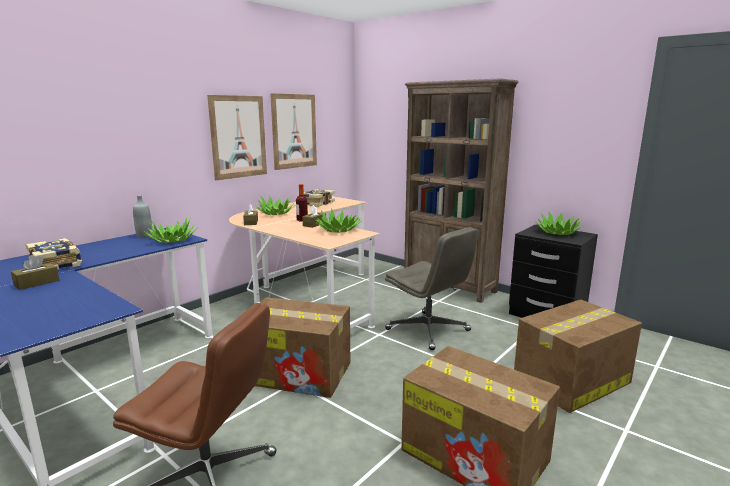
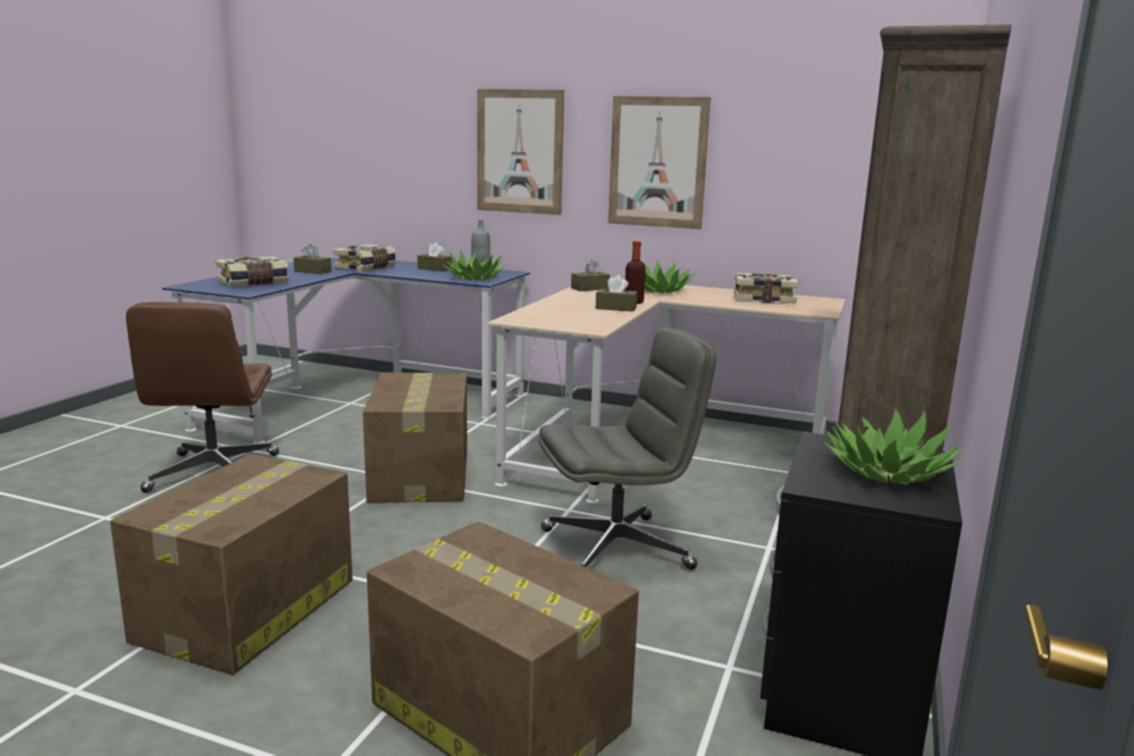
camera: 70 degrees right, 0 degrees up
picture [270,93,317,170] -> picture moved to [477,89,564,215]
potted plant [316,208,361,233] -> none
grey office chair [385,227,479,350] -> grey office chair turned 135 degrees counterclockwise [538,328,717,570]
none -> book [215,256,289,287]
none -> brown tissue box [417,242,452,272]

